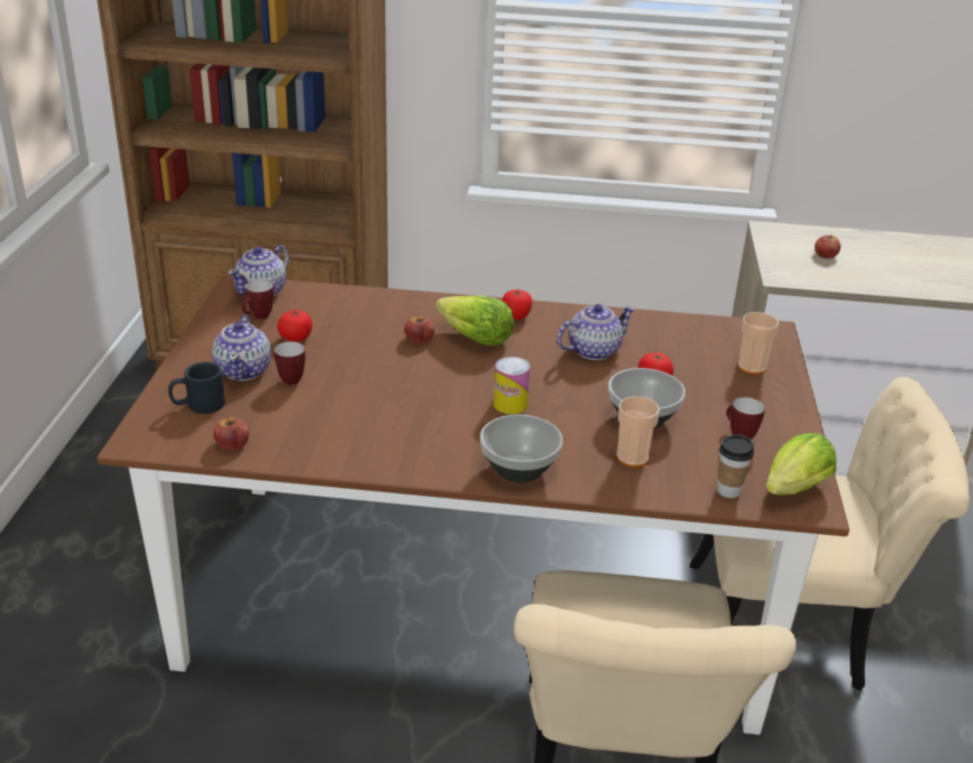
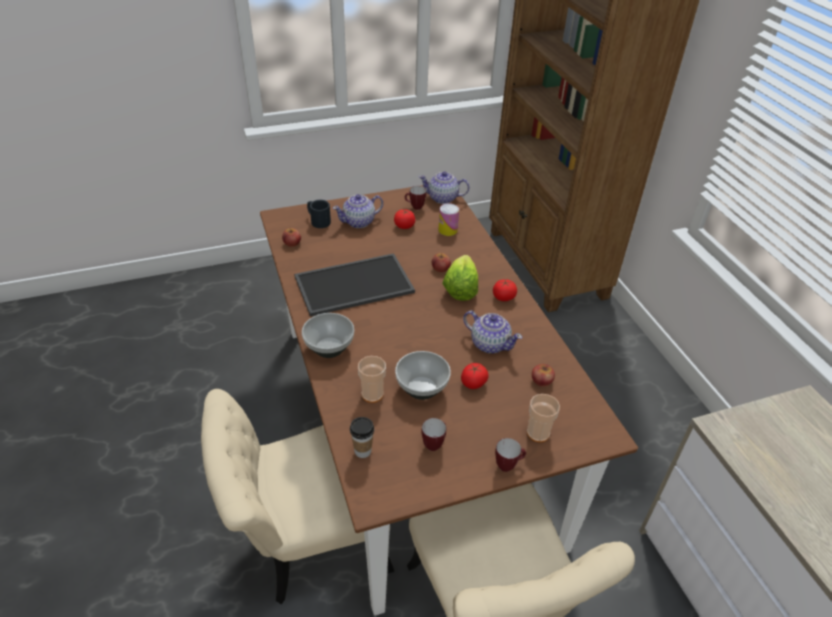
camera: 65 degrees right, 10 degrees up
mug [274,342,305,385] -> mug moved to [495,438,526,472]
can [493,357,530,414] -> can moved to [438,203,459,236]
lettuce [766,433,836,495] -> none
apple [815,234,841,259] -> apple moved to [532,364,555,386]
none -> tray [294,253,415,317]

